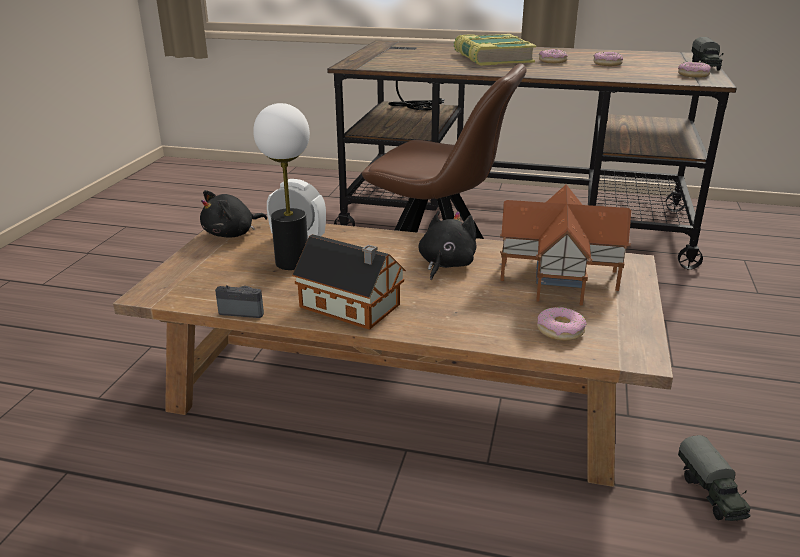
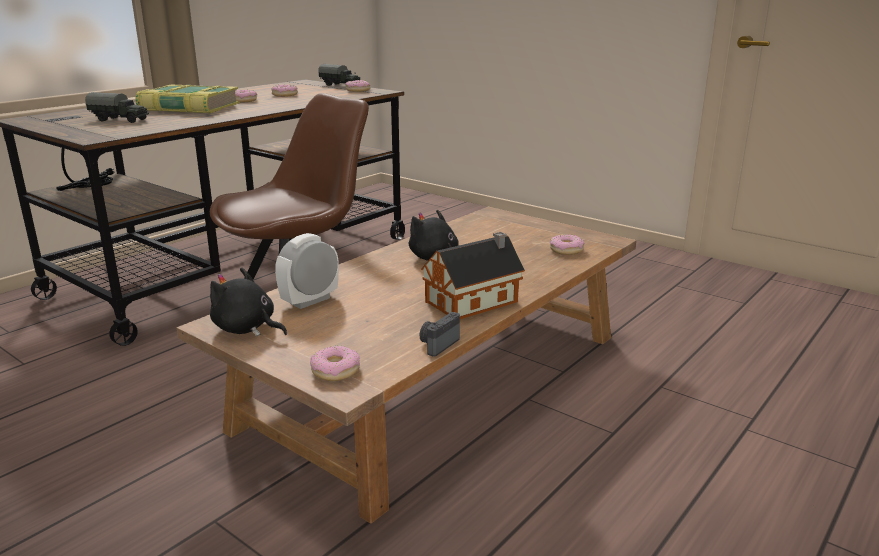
camera: 65 degrees left, 5 degrees down
black plush toy [200,190,267,237] -> black plush toy turned 135 degrees clockwise [210,267,287,336]
table lamp [253,103,310,270] -> none
toy house [500,184,631,306] -> none
toy truck [678,435,751,521] -> toy truck moved to [85,92,149,123]
none -> donut [310,346,360,381]

